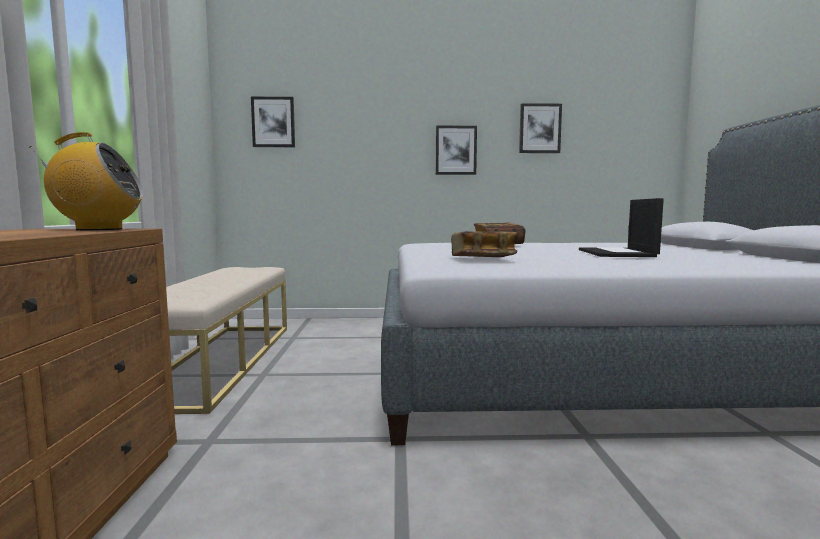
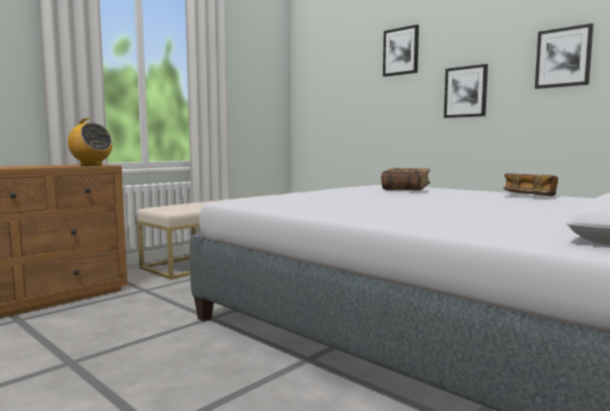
camera: 45 degrees right, 0 degrees up
picture [251,97,295,147] -> picture moved to [383,25,419,77]
book [451,231,518,257] -> book moved to [503,173,558,196]
laptop [579,198,664,257] -> none

